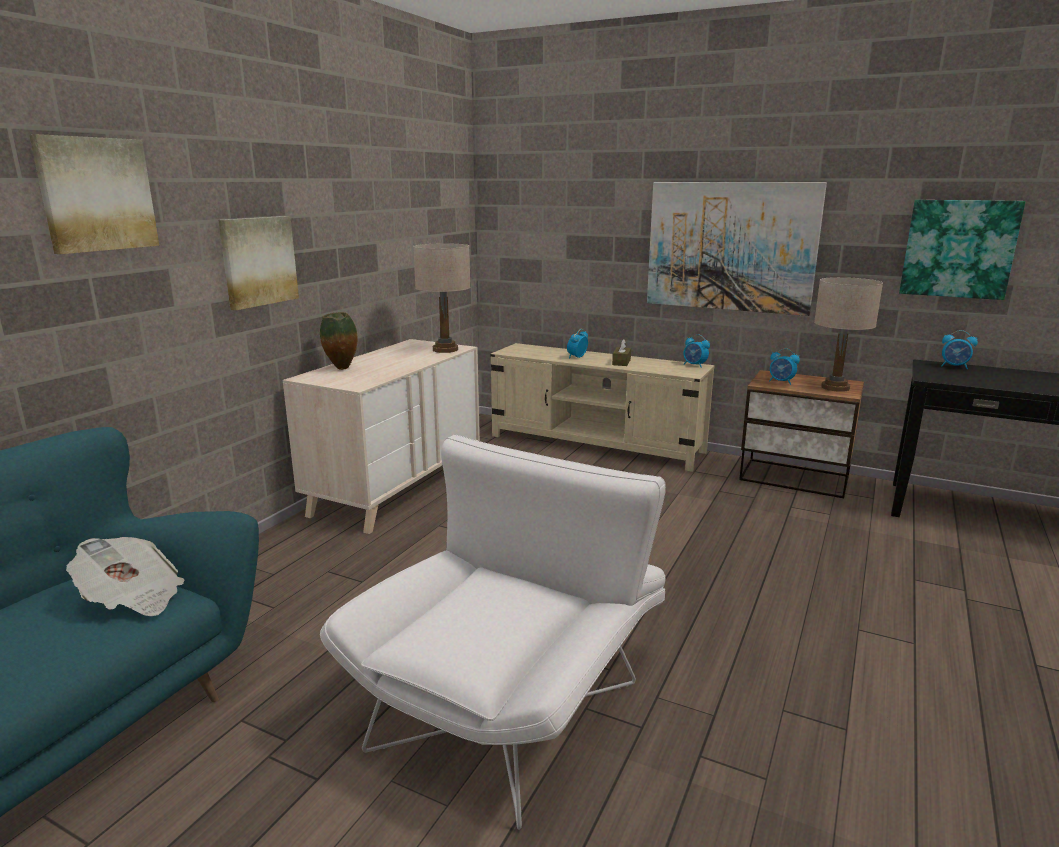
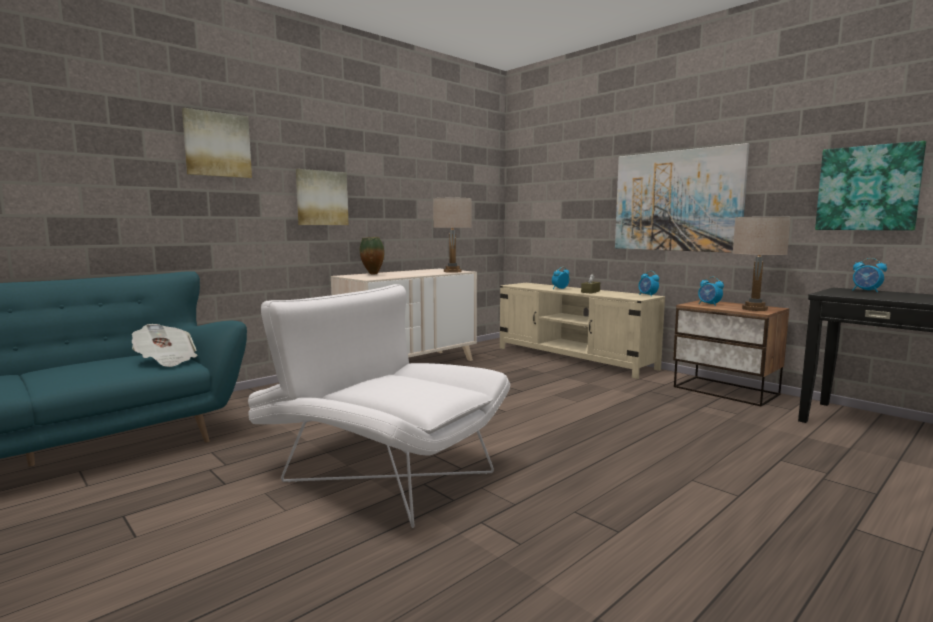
camera: 20 degrees right, 10 degrees down
white armchair [320,435,666,830] -> white armchair turned 105 degrees counterclockwise [248,284,510,528]

